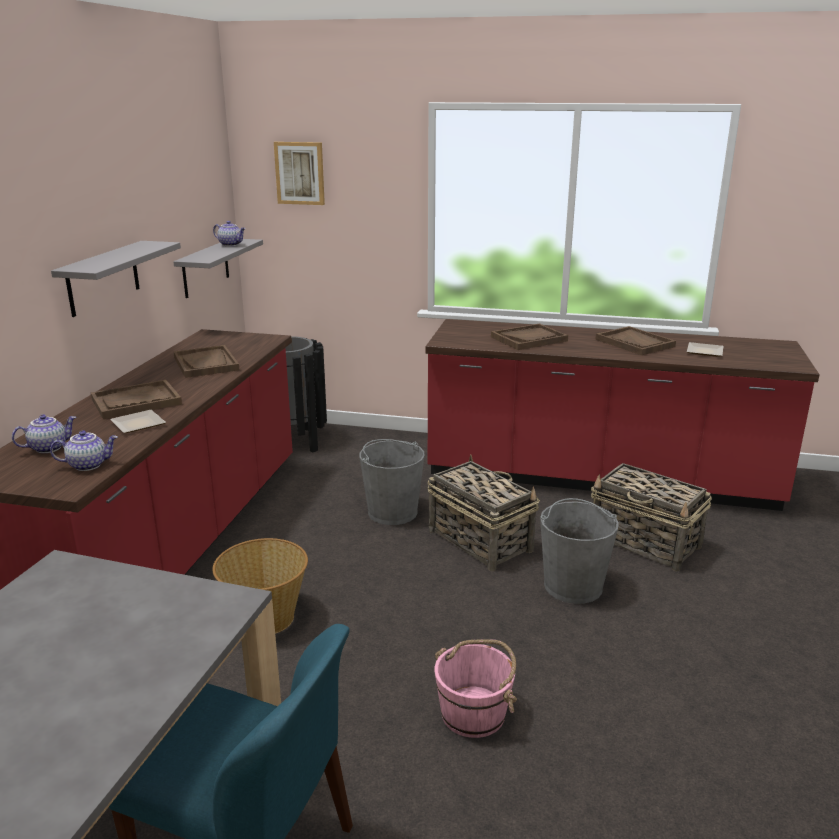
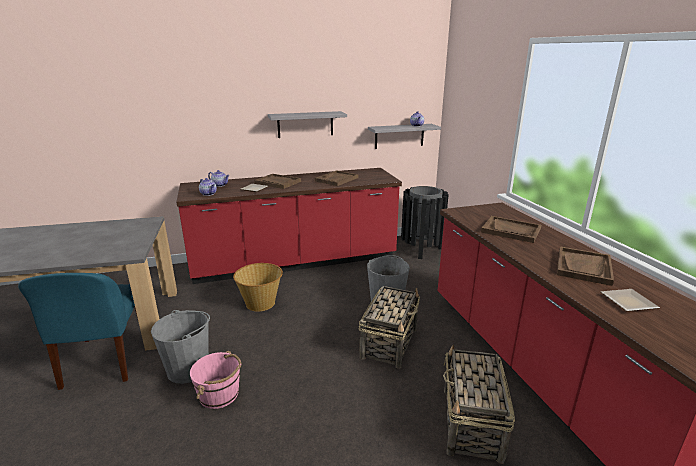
camera: 60 degrees right, 0 degrees up
picture [274,142,325,205] -> none
grey bucket [540,498,619,604] -> grey bucket moved to [151,310,210,384]

